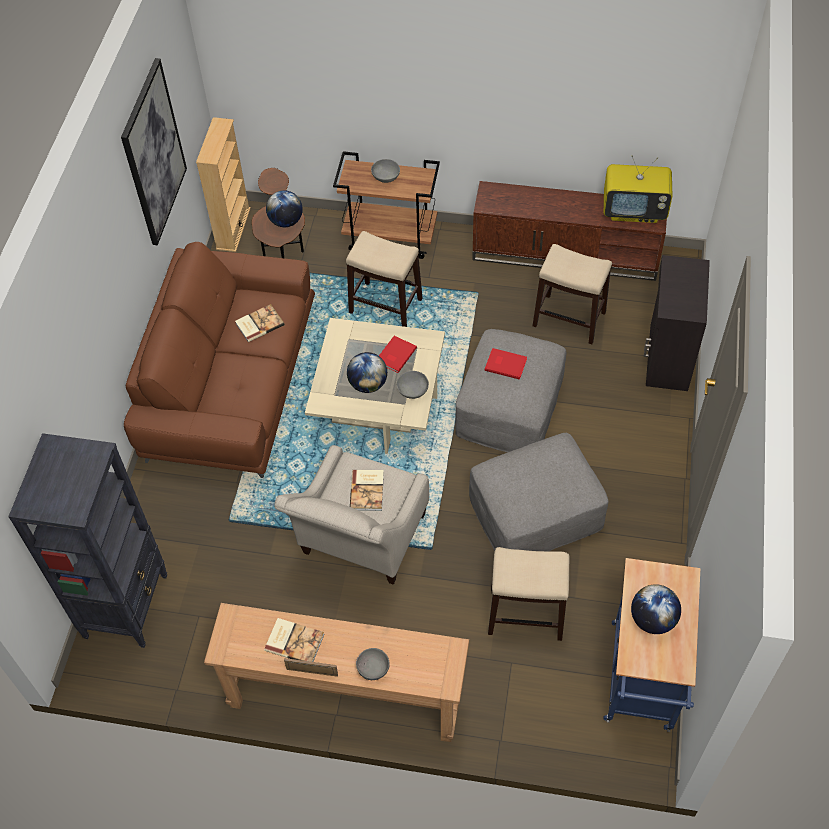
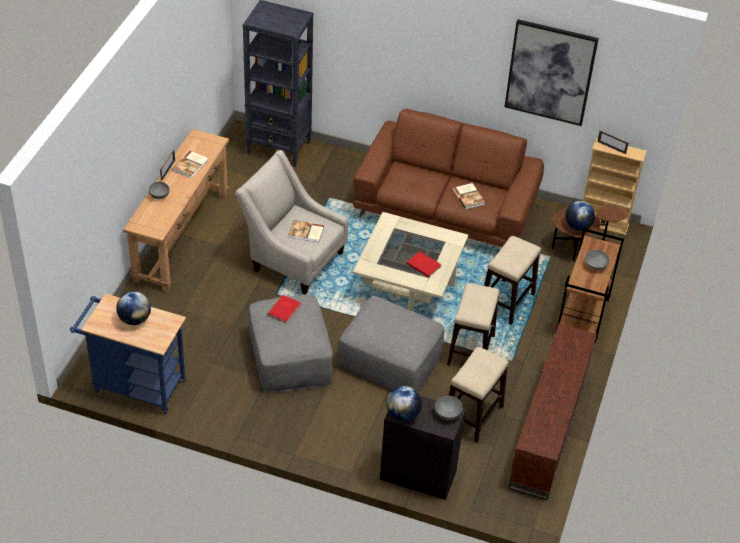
camera: 95 degrees right, 10 degrees down
globe [347,352,387,393] -> globe moved to [386,386,422,422]
grey bowl [397,371,429,399] -> grey bowl moved to [435,396,463,420]
red book [485,348,527,380] -> red book moved to [268,295,301,323]
stool [488,547,570,641] -> stool moved to [447,283,500,366]
television [604,155,673,223] -> none
none -> picture frame [597,130,629,154]

